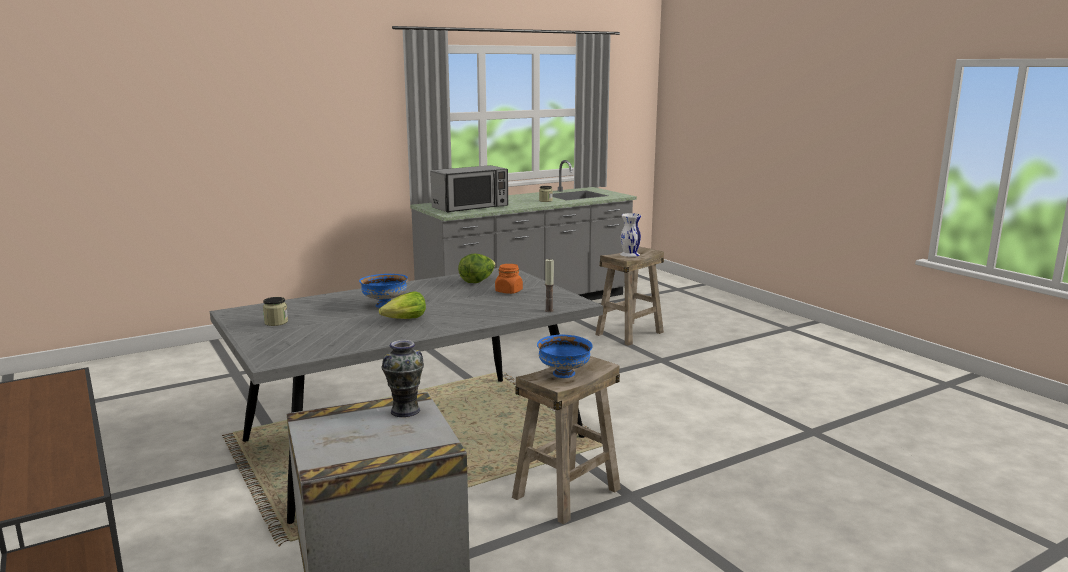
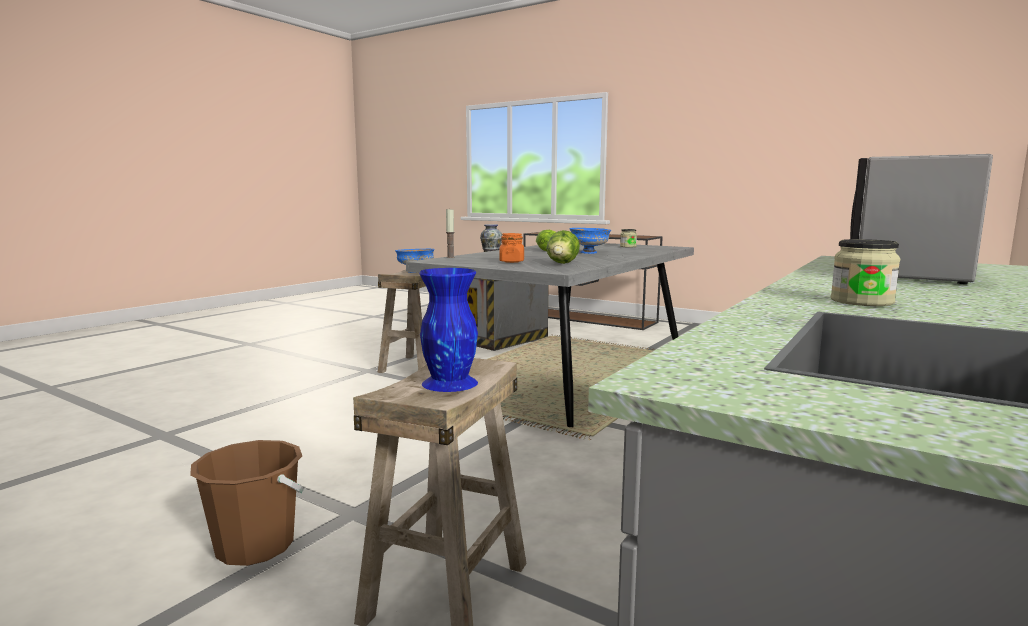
camera: 155 degrees right, 5 degrees down
white vase [620,213,641,257] -> blue vase [419,268,478,392]
none -> brown bucket [190,440,304,566]

